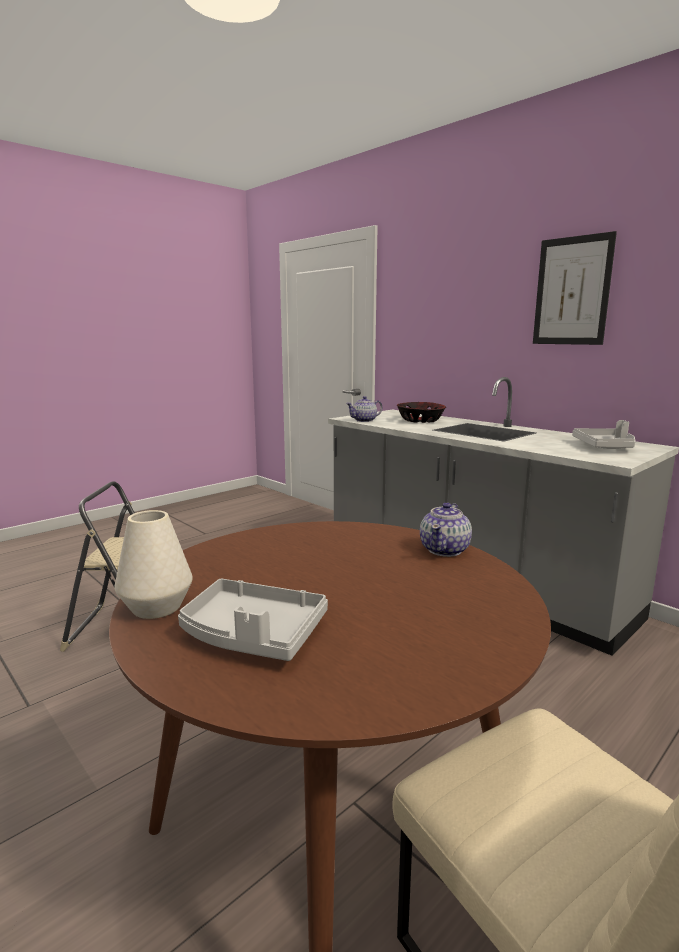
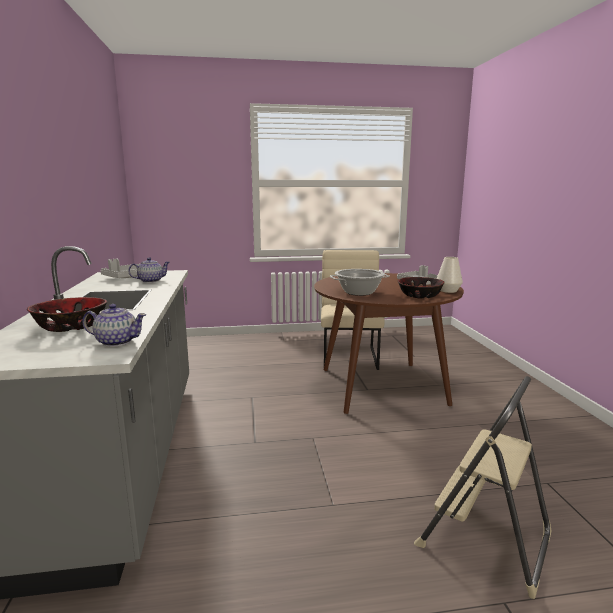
camera: 145 degrees left, 0 degrees up
teapot [420,502,472,557] -> teapot moved to [128,257,170,283]
picture [533,231,617,345] -> none
none -> cooking pot [330,269,390,296]
none -> bowl [398,277,445,299]

